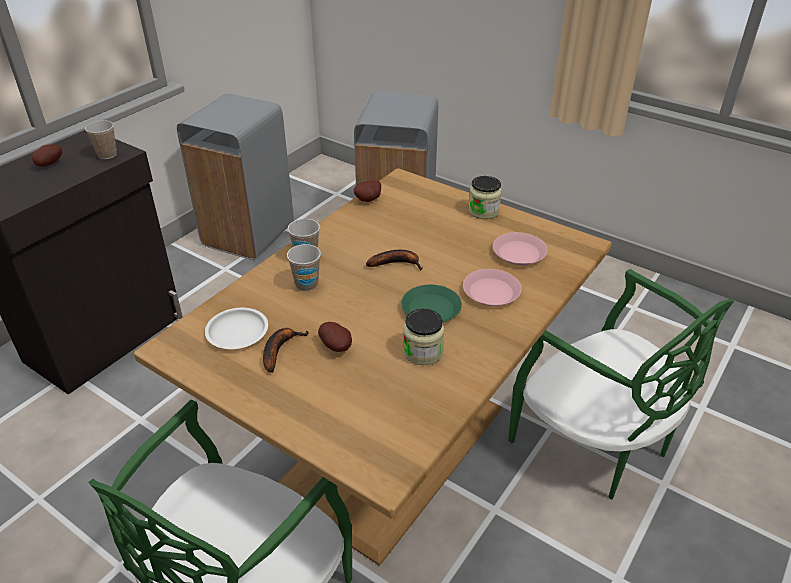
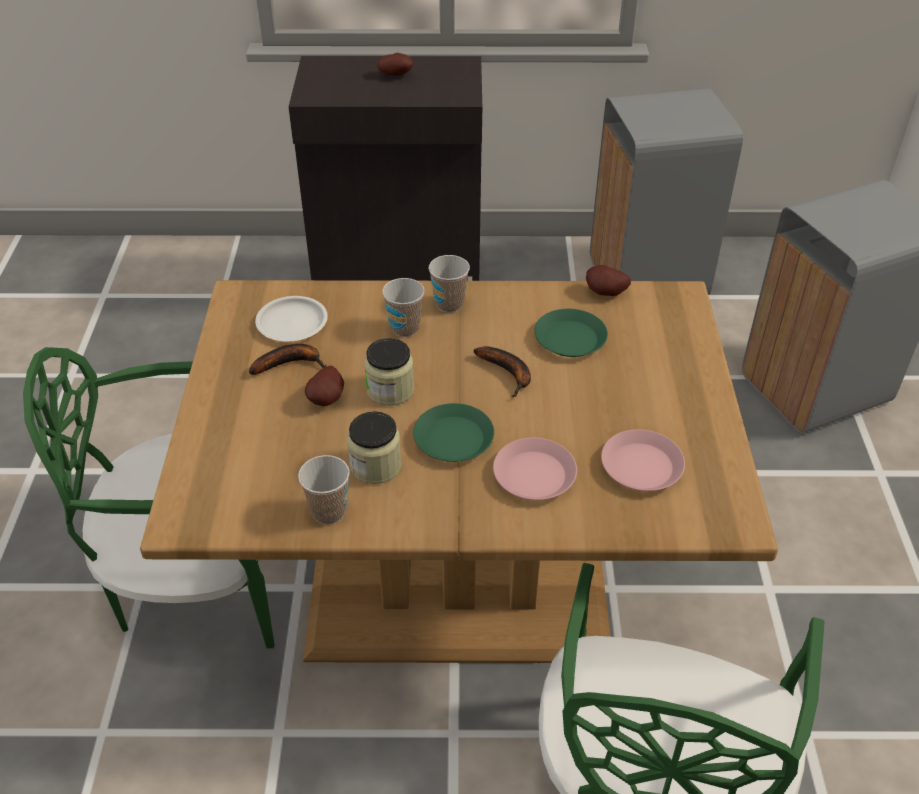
camera: 55 degrees right, 5 degrees up
cup [85,120,117,159] -> cup moved to [298,455,350,524]
jar [468,176,502,219] -> jar moved to [364,338,414,406]
none -> green plate [534,309,608,357]

